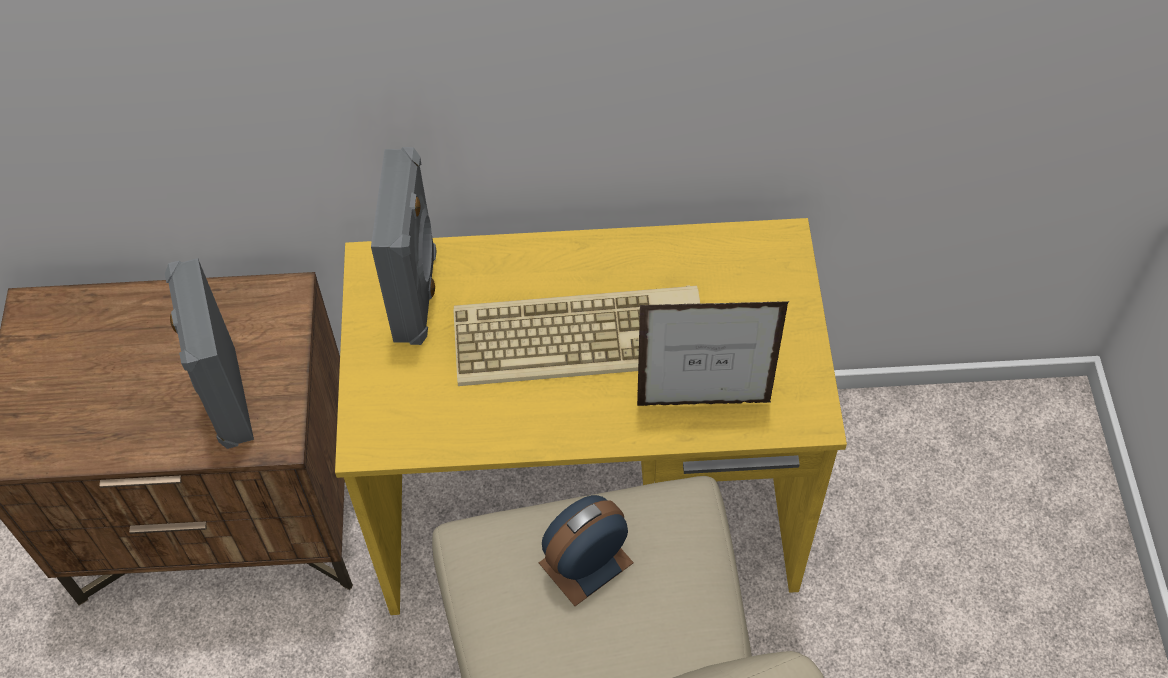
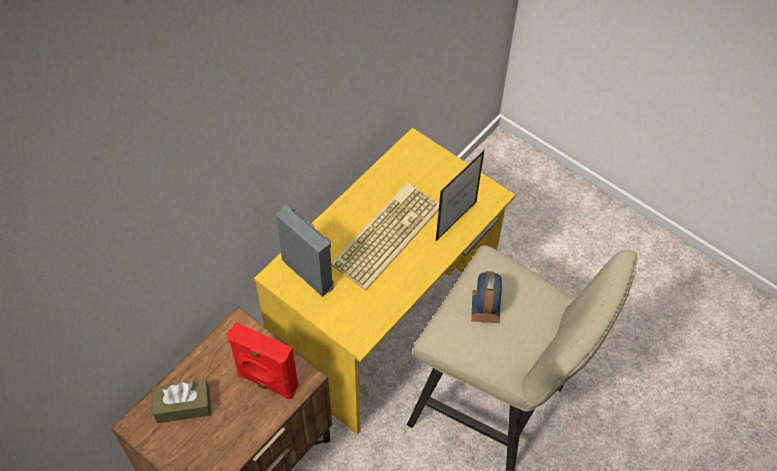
camera: 50 degrees left, 0 degrees up
grey speaker [165,258,254,449] -> red speaker [227,322,298,399]
none -> brown tissue box [152,380,211,423]

